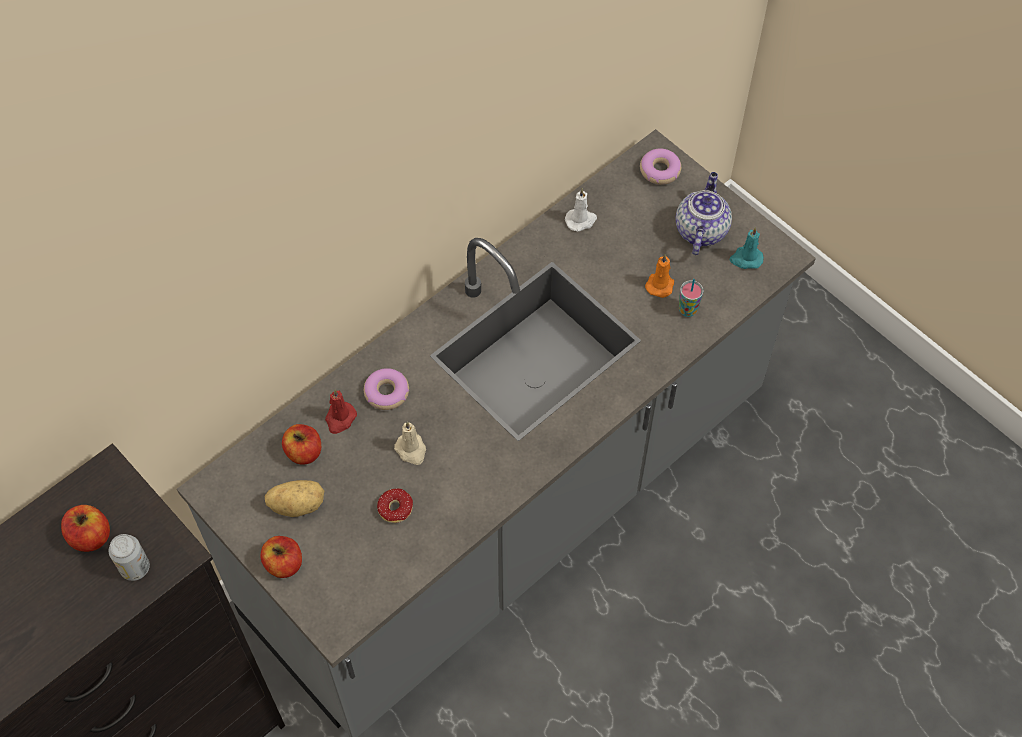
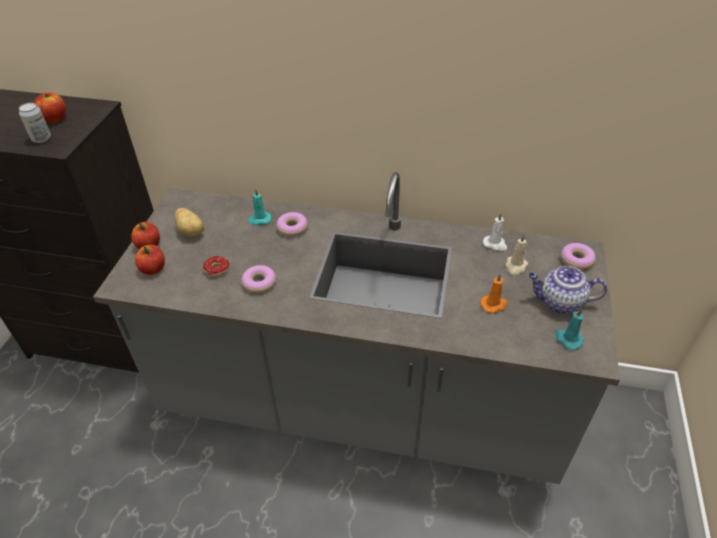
camera: 55 degrees right, 15 degrees down
apple [282,424,321,464] -> apple moved to [135,245,165,275]
red candle [325,390,357,434] -> turquoise candle [248,188,271,225]
beige candle [394,421,426,465] -> beige candle moved to [505,234,528,275]
teapot [675,172,732,255] -> teapot turned 150 degrees counterclockwise [528,266,607,314]
cup [679,279,704,317] -> none
none -> donut [242,265,276,293]

